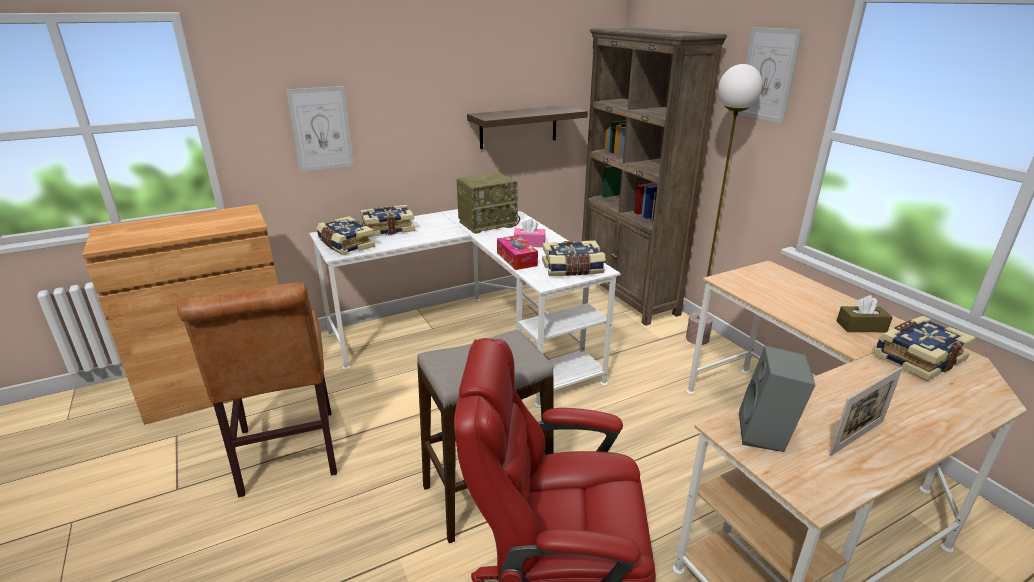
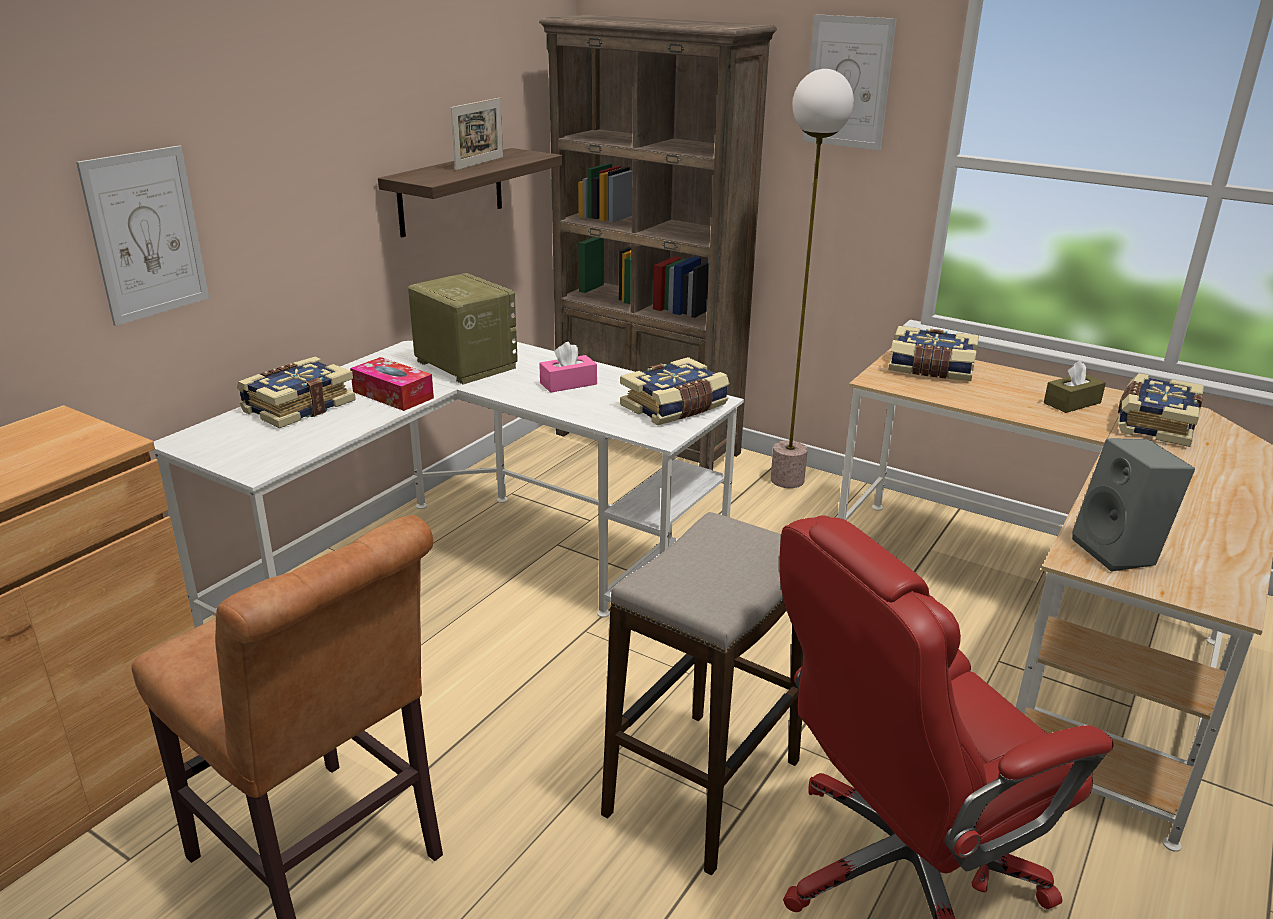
camera: 30 degrees left, 0 degrees up
book [316,216,375,255] -> book moved to [889,326,979,381]
radio [456,172,520,234] -> radio turned 75 degrees counterclockwise [408,273,518,385]
tissue box [497,235,538,270] -> tissue box moved to [350,357,434,411]
picture frame [829,367,903,456] -> picture frame moved to [451,98,503,170]

